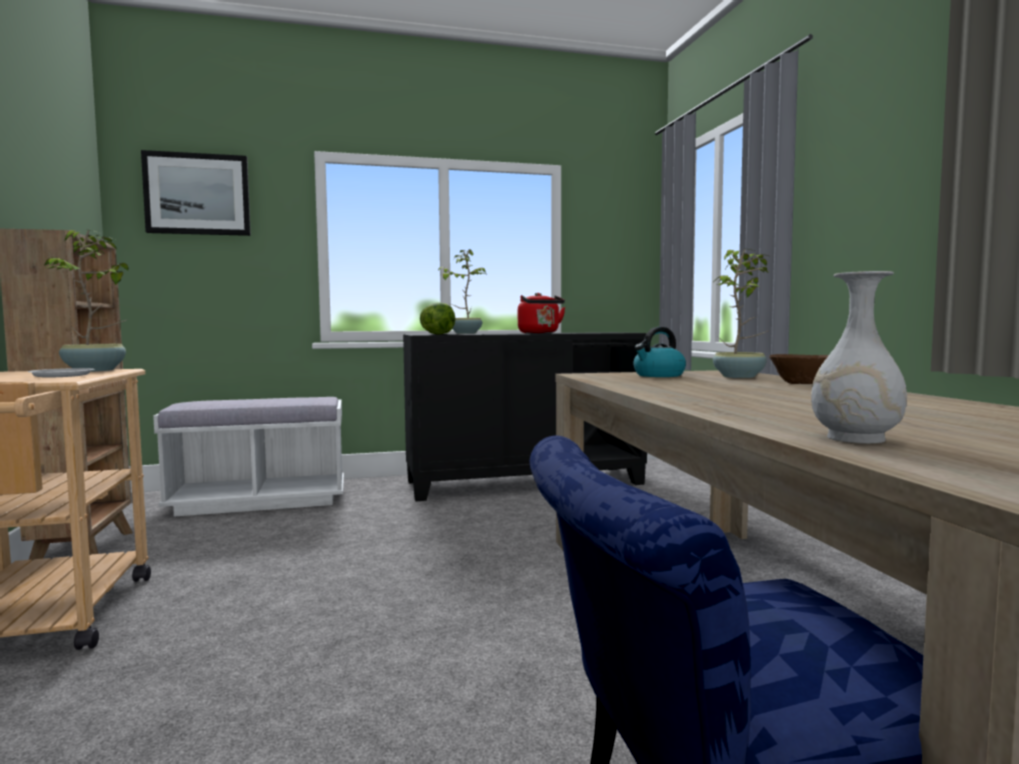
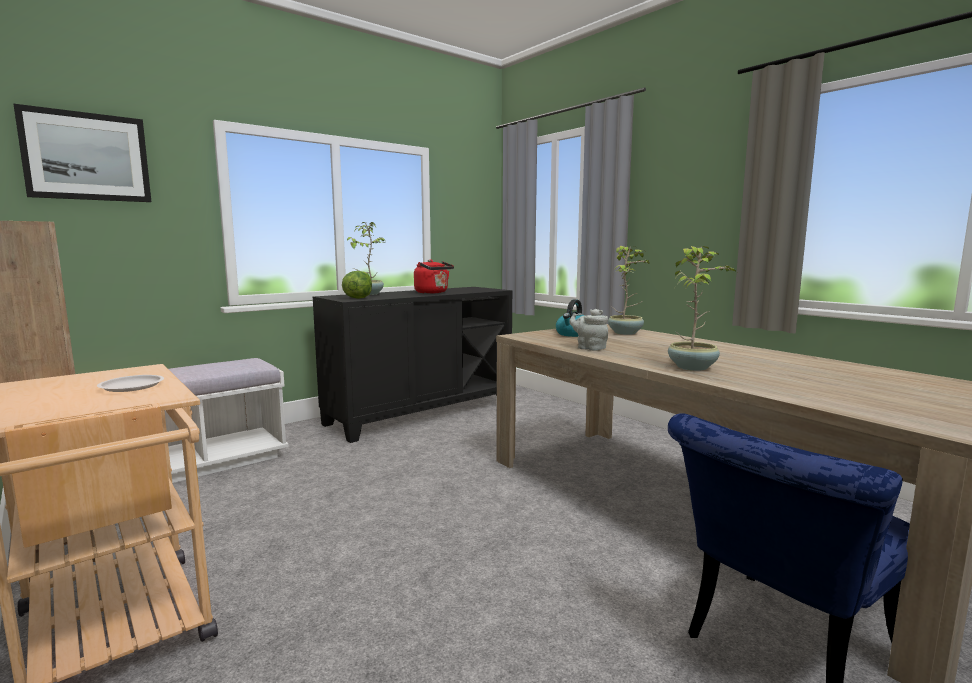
camera: 25 degrees left, 5 degrees up
potted plant [43,230,129,372] -> potted plant moved to [668,246,737,371]
brown bowl [769,354,829,384] -> none
white vase [811,271,907,444] -> none
none -> grey teapot [569,309,608,351]

